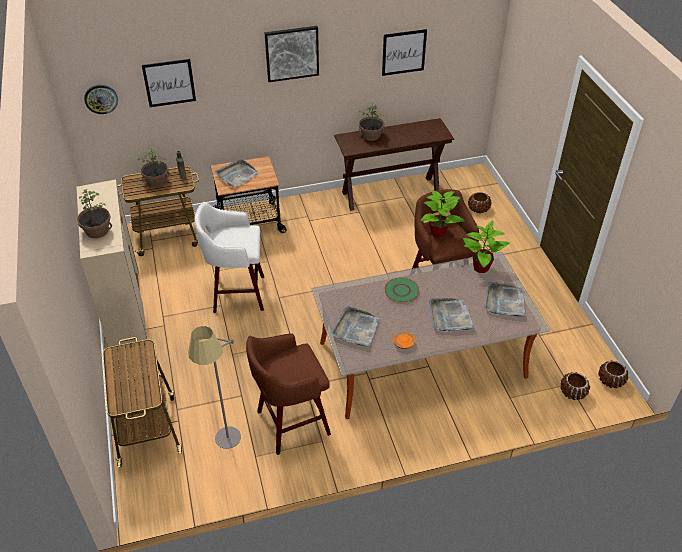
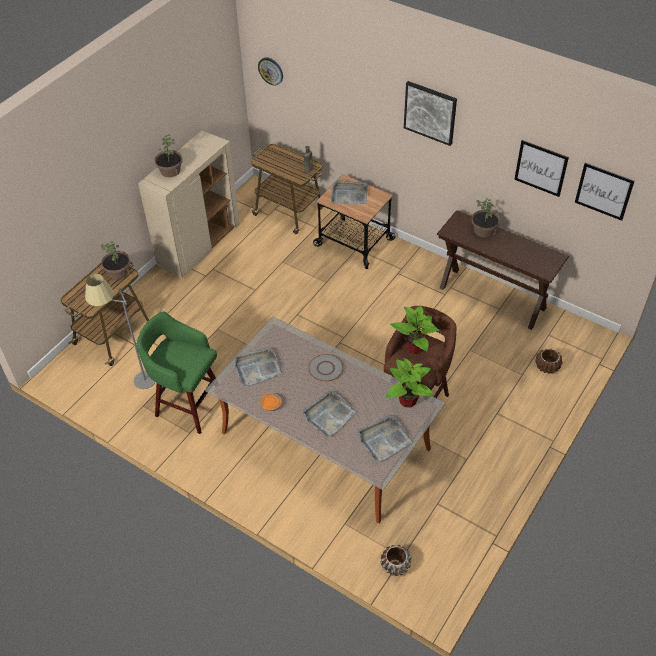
camera: 50 degrees right, 5 degrees up
potted plant [138,148,169,187] -> potted plant moved to [101,241,130,279]
picture [142,59,196,107] -> picture moved to [575,163,635,221]
white stool [194,202,264,313] -> none
brown stool [246,333,331,455] -> green stool [137,311,217,434]
green plate [384,277,419,302] -> grey plate [308,354,343,382]
brown planter [598,360,628,388] -> none

